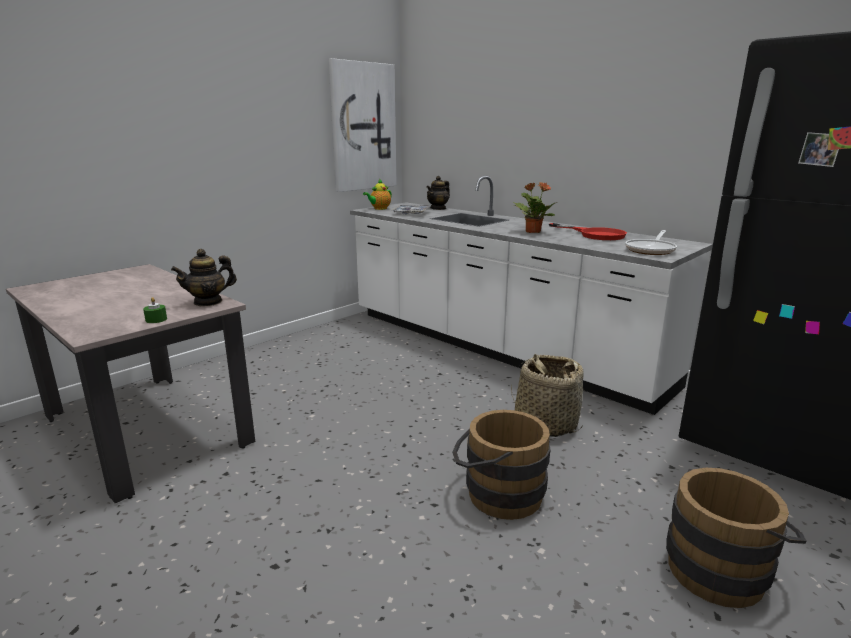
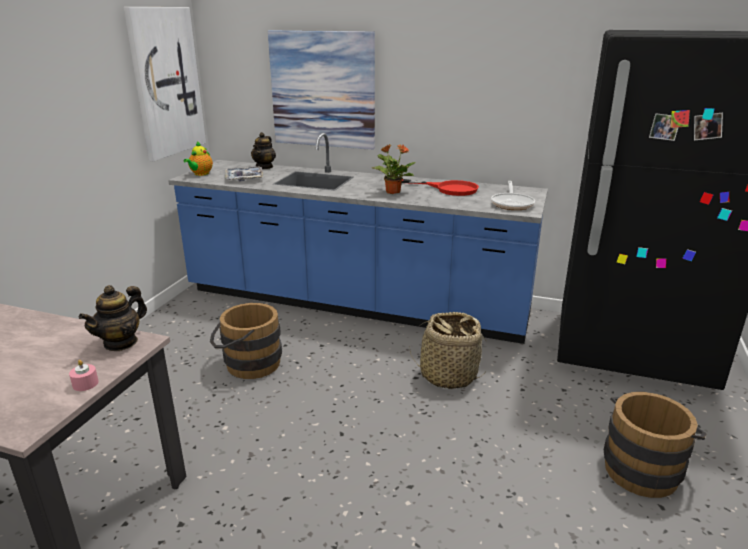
camera: 25 degrees left, 5 degrees up
green candle [143,297,167,323] -> pink candle [69,360,99,391]
white counter [350,176,713,415] -> blue counter [168,133,548,344]
brown bucket [452,410,550,520] -> brown bucket moved to [210,303,282,379]
none -> picture [268,30,375,150]

